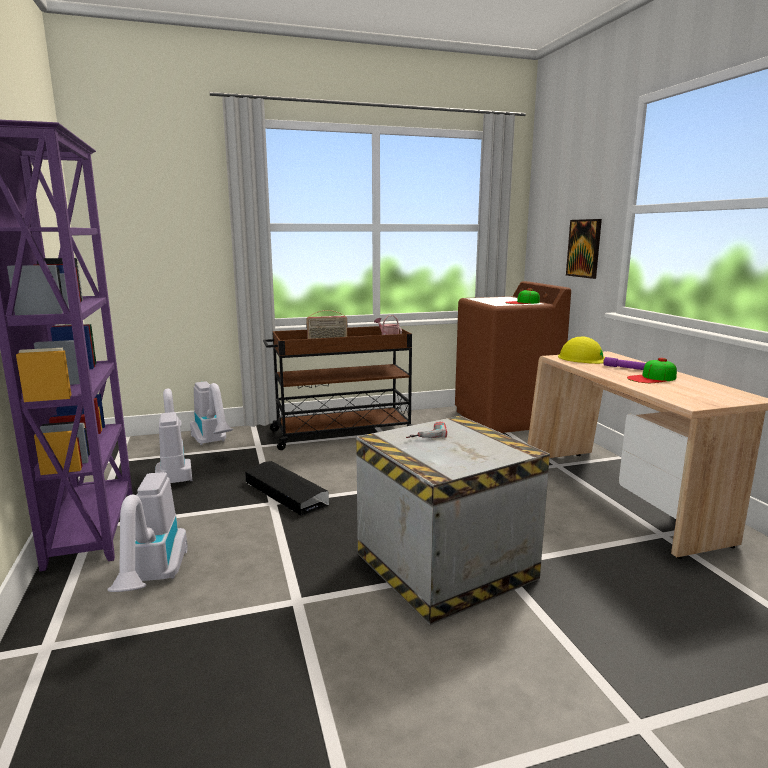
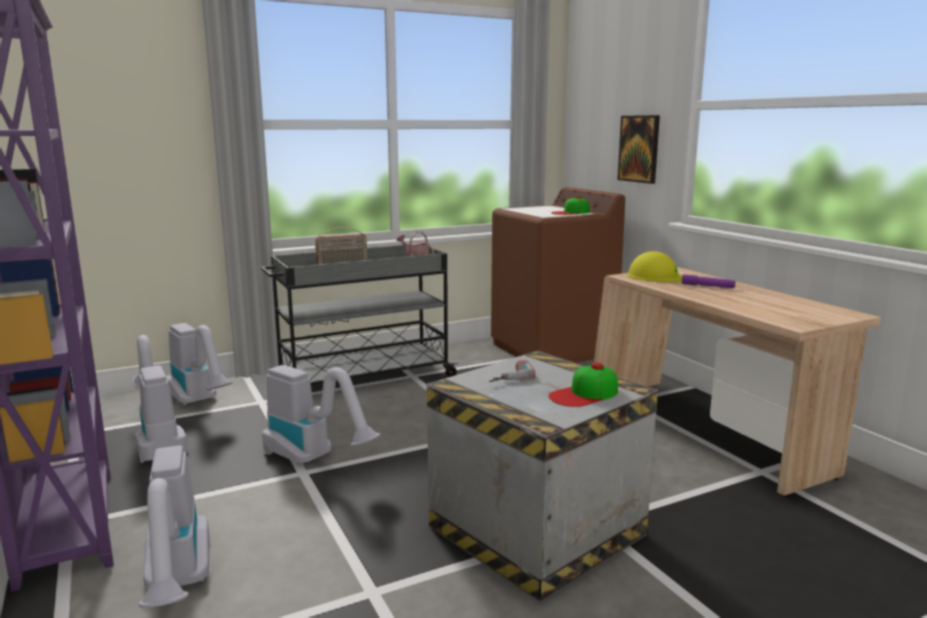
camera: 10 degrees left, 0 degrees up
black storage box [245,461,329,516] -> vacuum cleaner [262,365,380,466]
brown cart [263,326,412,450] -> grey cart [261,245,459,385]
cap [627,358,677,383] -> cap moved to [548,363,618,407]

